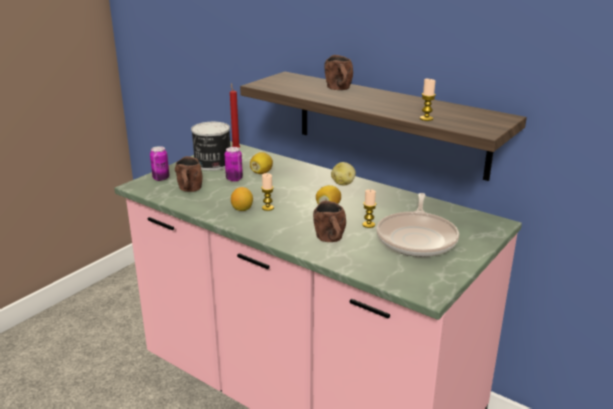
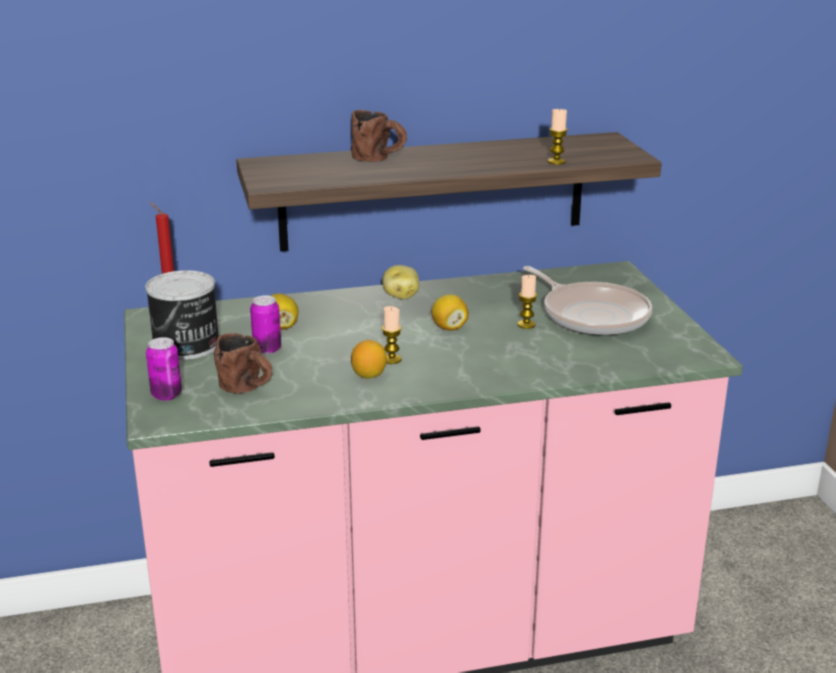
camera: 50 degrees left, 0 degrees up
brown mug [313,201,346,242] -> none

